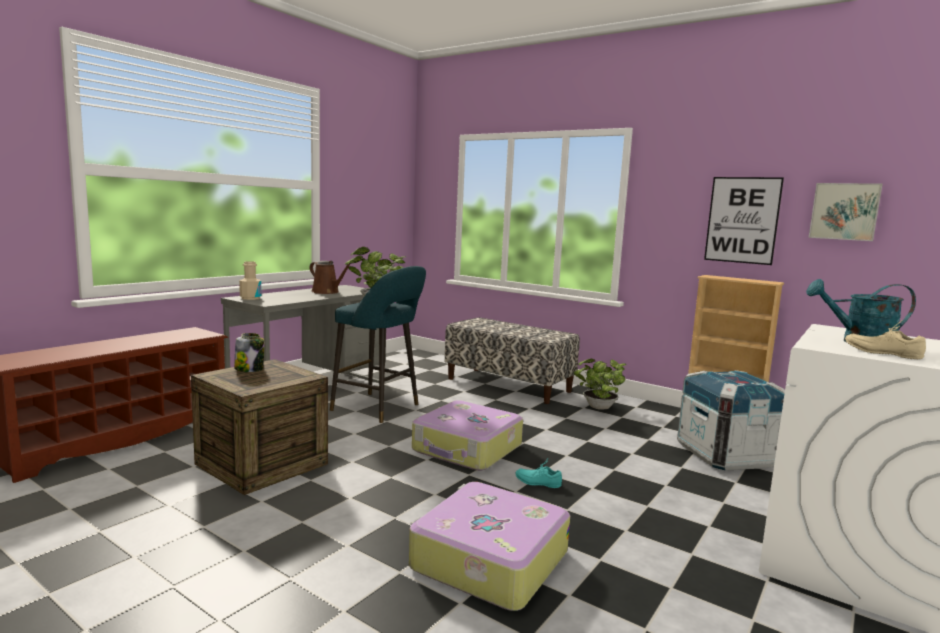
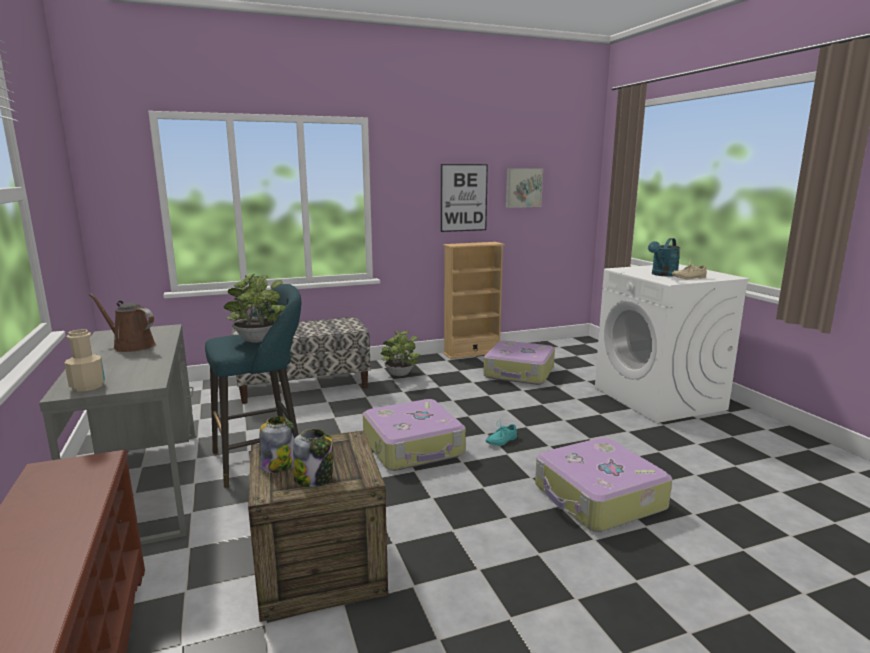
camera: 55 degrees left, 5 degrees up
brown watering can [309,260,351,294] -> brown watering can turned 135 degrees counterclockwise [89,294,155,352]
crate [677,370,785,471] -> suitcase [483,340,555,385]
none -> jar [293,429,333,487]

